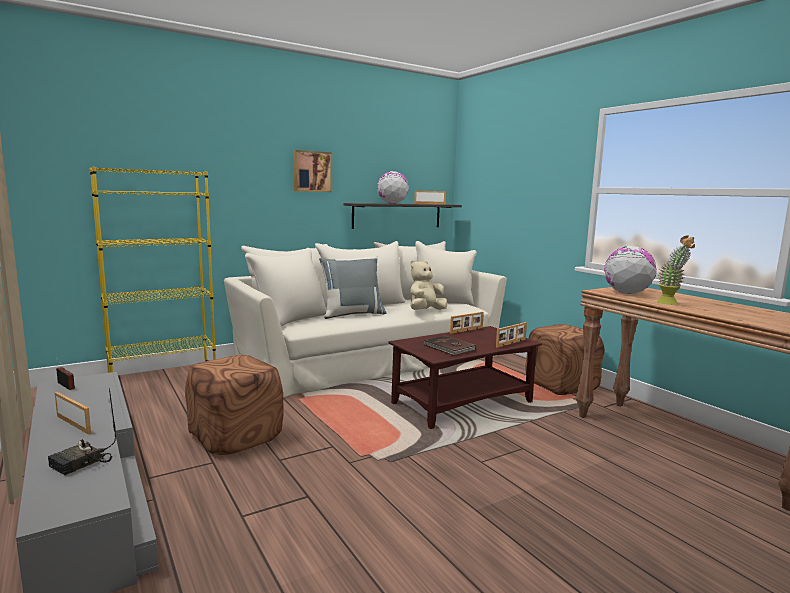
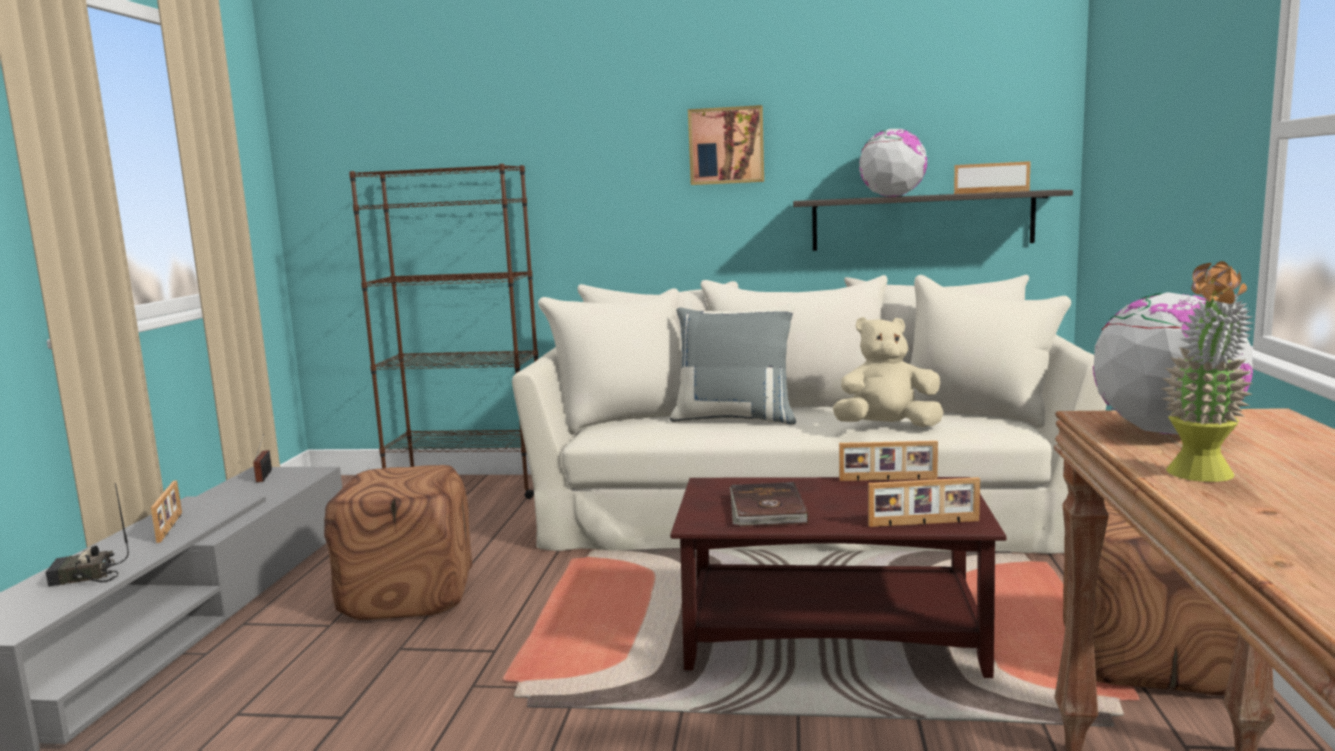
camera: 40 degrees right, 0 degrees up
yellow bookcase [90,167,216,373] -> brown bookcase [349,164,538,499]

